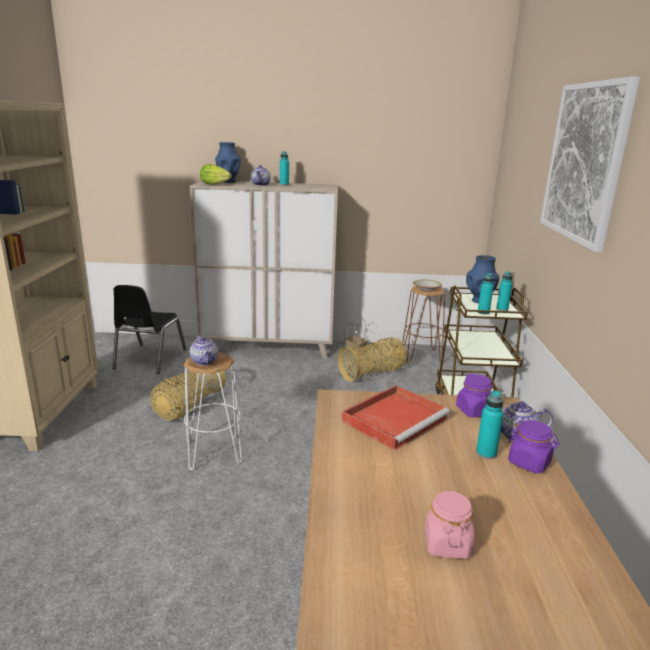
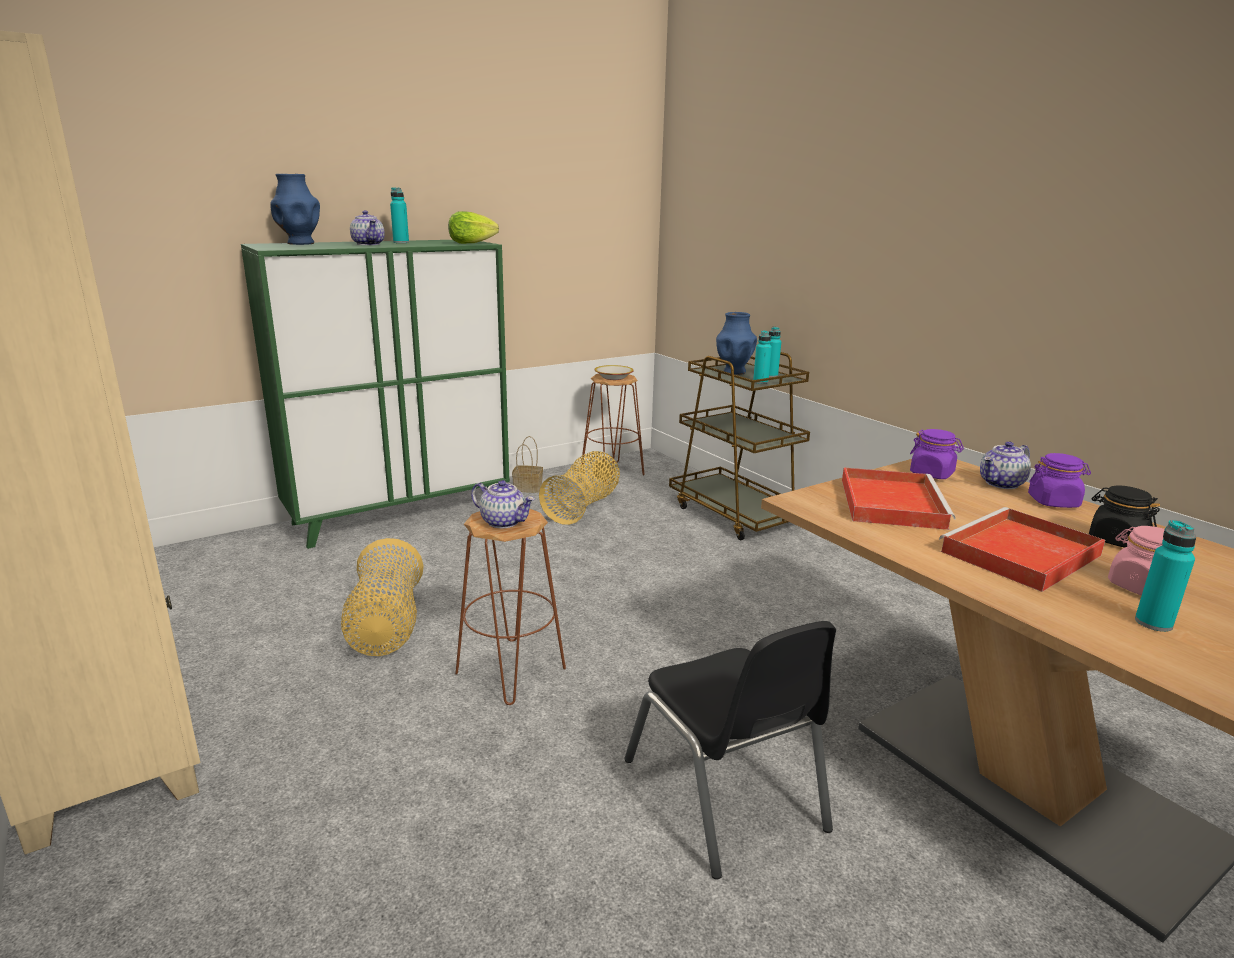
camera: 35 degrees left, 0 degrees up
black chair [112,285,186,374] -> black chair moved to [625,621,836,880]
white stool [184,352,242,470] -> brown stool [455,509,566,705]
beige cabinet [190,181,338,359] -> green cabinet [241,240,510,549]
lettuce [200,164,231,185] -> lettuce moved to [448,211,499,244]
turquoise bottle [476,390,504,459] -> turquoise bottle moved to [1135,520,1196,632]
picture [540,77,640,252] -> none
none -> red tray [939,507,1105,592]
none -> black jar [1089,485,1160,548]

